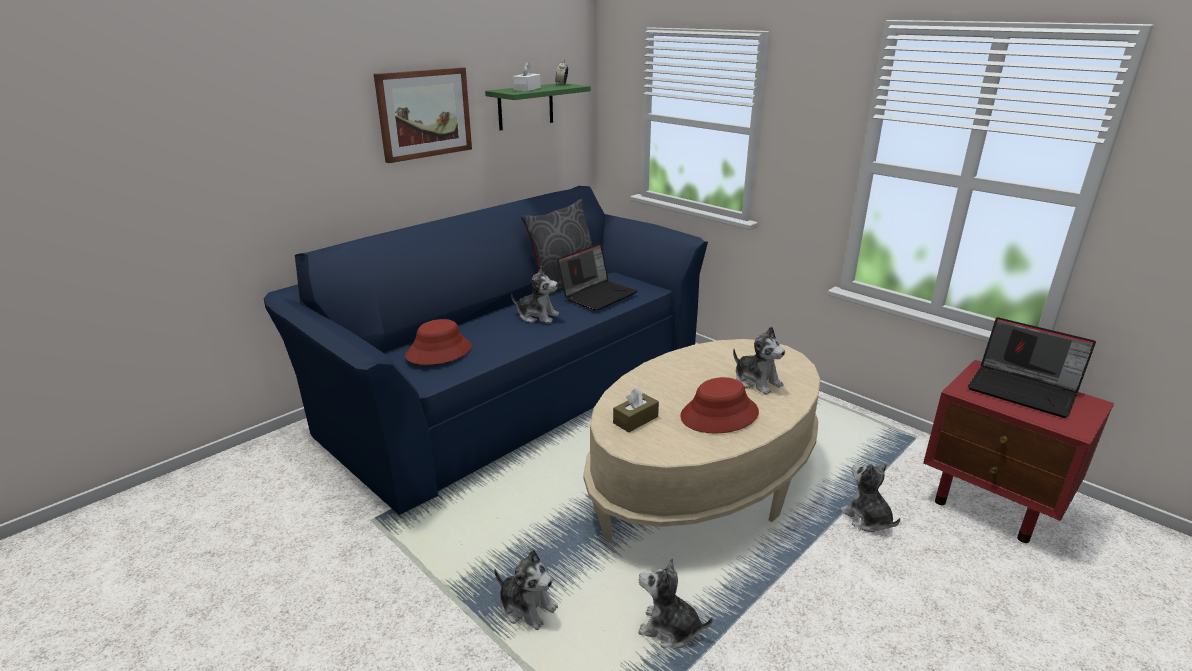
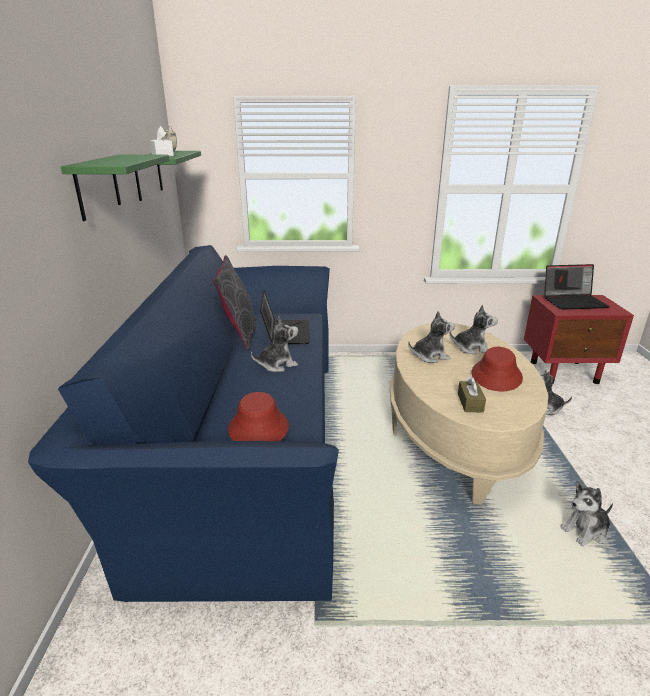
camera: 45 degrees left, 0 degrees up
picture [374,67,472,163] -> green shelf [61,155,169,221]
plush toy [494,550,558,630] -> plush toy moved to [408,311,455,363]

